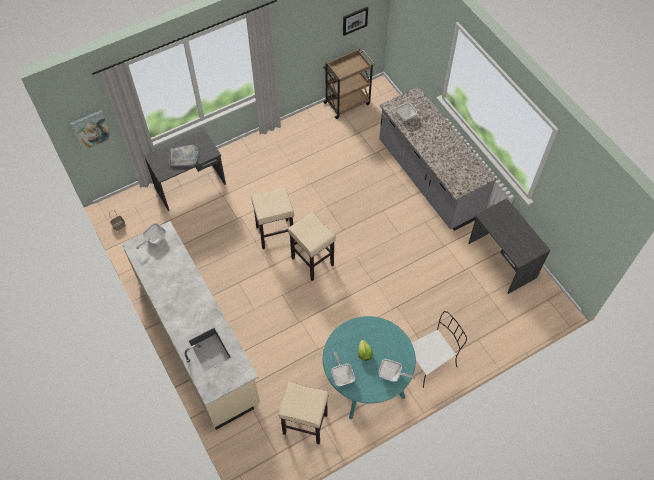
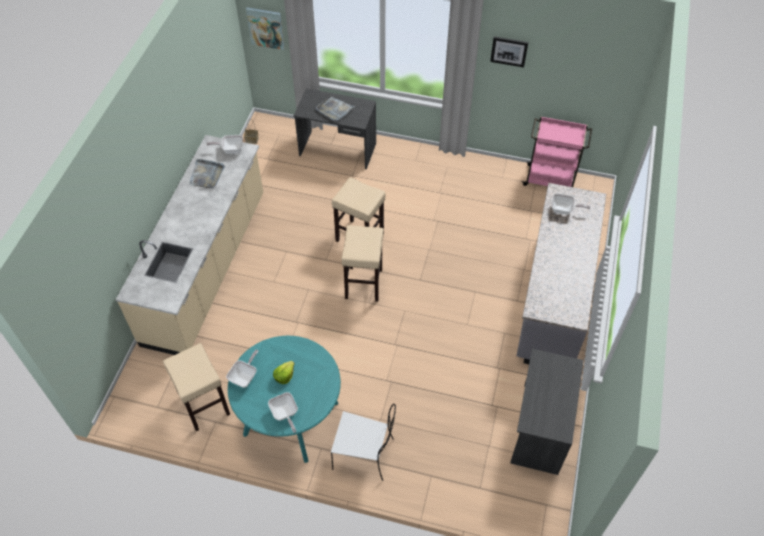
camera: 45 degrees right, 5 degrees down
brown cart [323,49,375,119] -> pink cart [522,116,592,187]
picture [343,7,368,36] -> picture moved to [490,36,528,67]
none -> grey tray [189,159,225,188]

